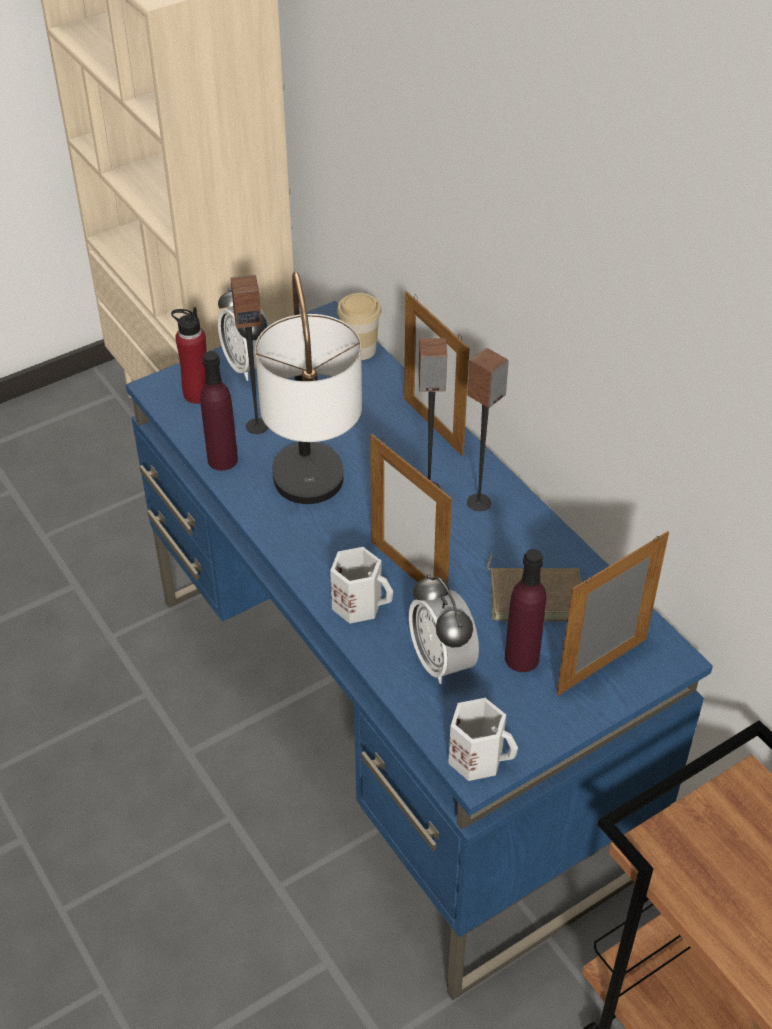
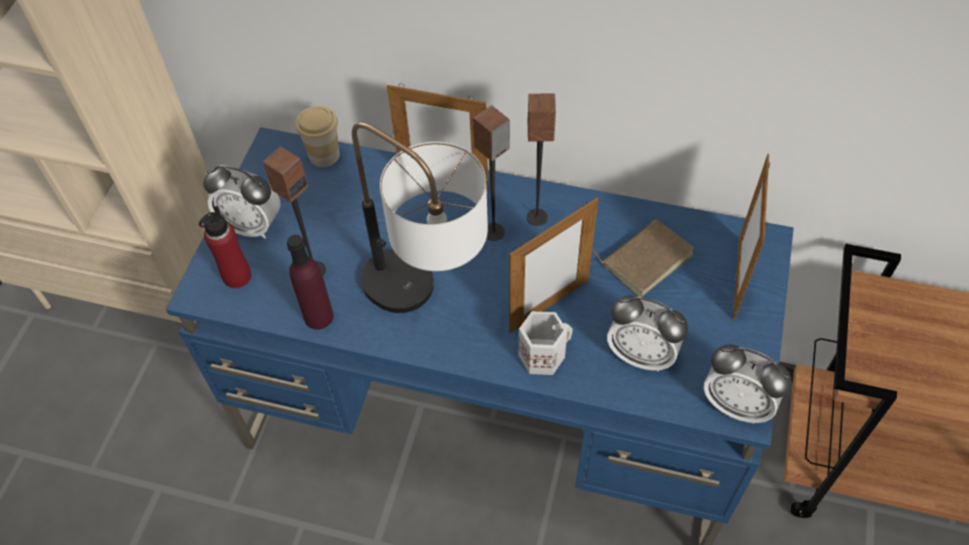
camera: 40 degrees left, 10 degrees up
picture frame [370,434,452,583] -> picture frame turned 45 degrees counterclockwise [509,197,599,333]
white mug [448,698,518,781] -> alarm clock [703,344,792,424]
purple bottle [505,549,546,672] -> none

